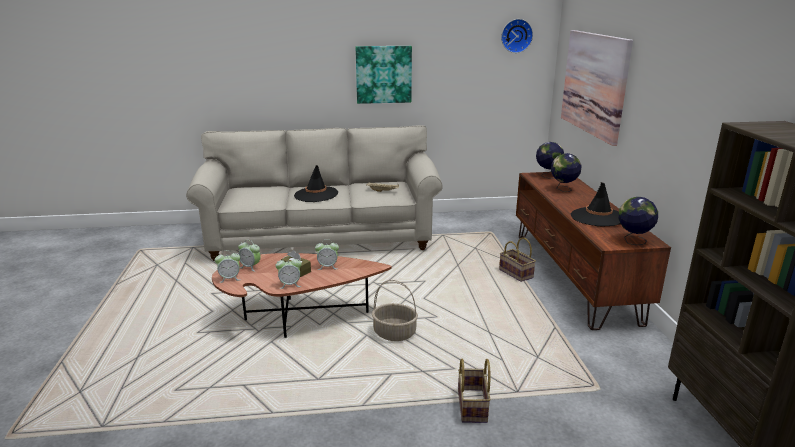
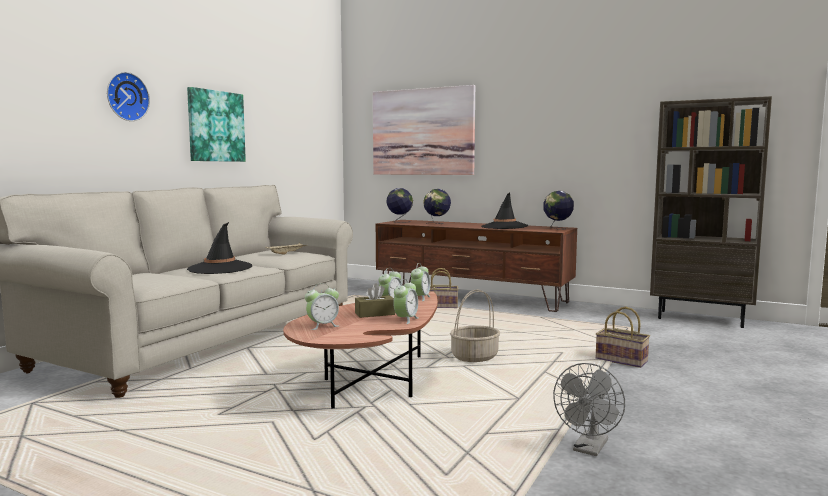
camera: 55 degrees left, 15 degrees down
alarm clock [215,250,241,283] -> alarm clock moved to [411,263,431,301]
wall clock [501,19,533,53] -> wall clock moved to [107,72,150,121]
none -> grey fan [553,363,625,456]

